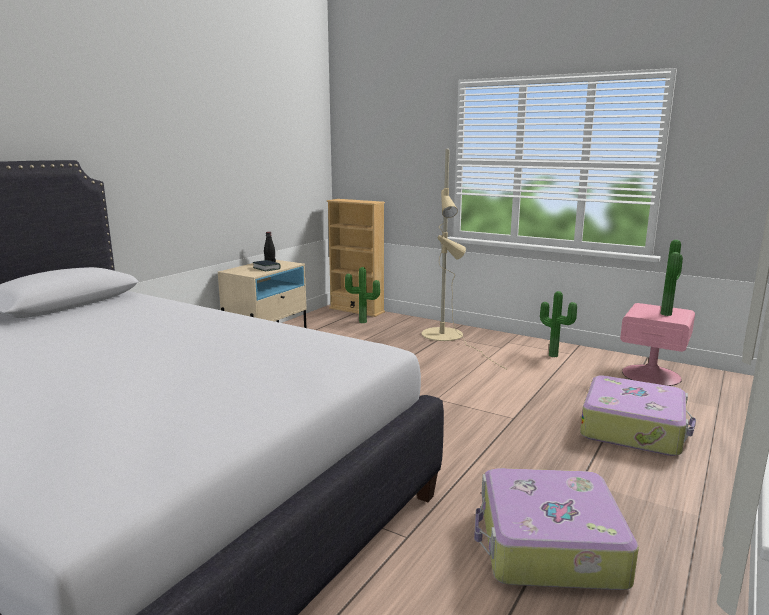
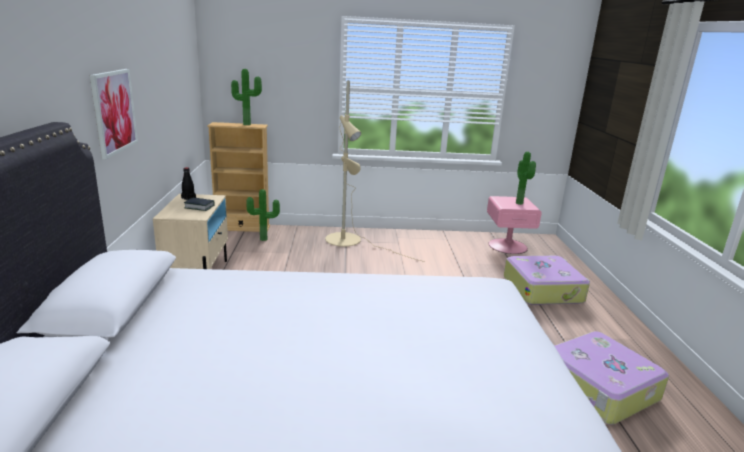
camera: 35 degrees left, 5 degrees up
potted plant [540,291,577,357] -> potted plant moved to [231,69,262,125]
none -> picture [90,69,138,159]

